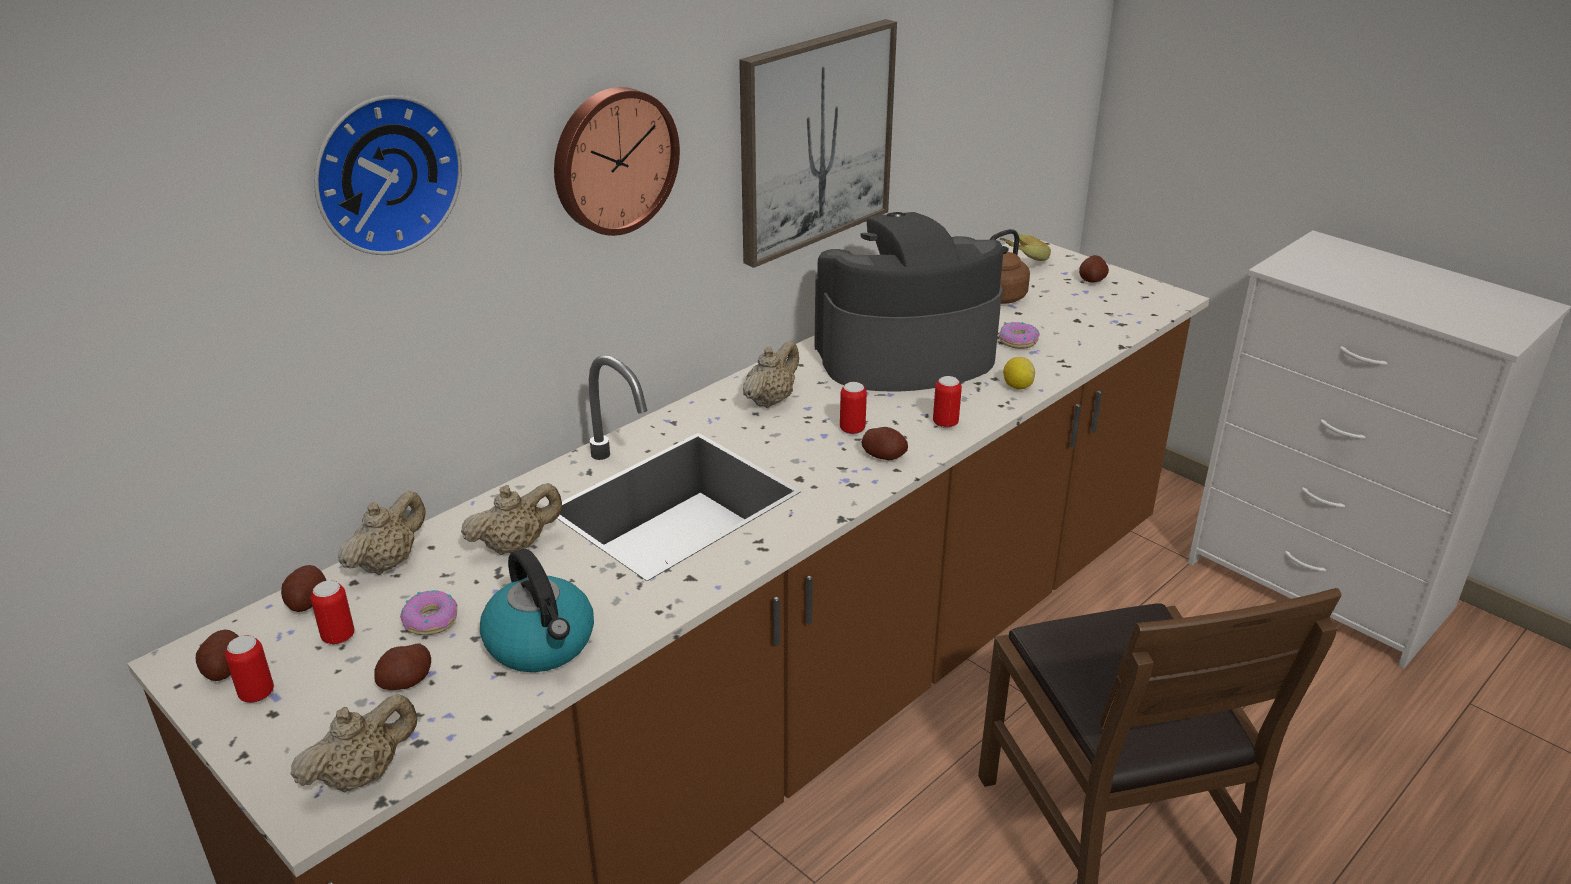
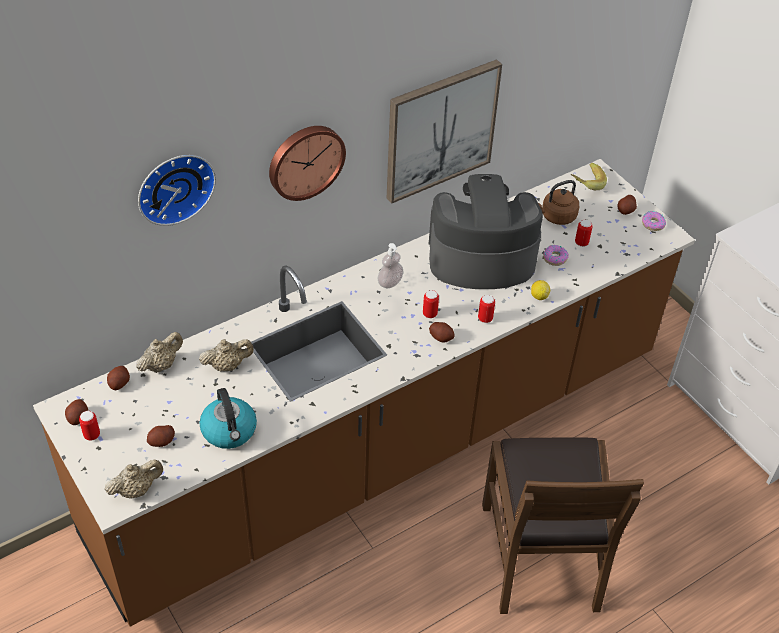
camera: 10 degrees right, 15 degrees up
can [311,581,354,645] -> can moved to [575,220,593,247]
donut [400,590,457,635] -> donut moved to [642,211,666,231]
beige teapot [743,341,799,408] -> soap dispenser [377,243,404,288]

